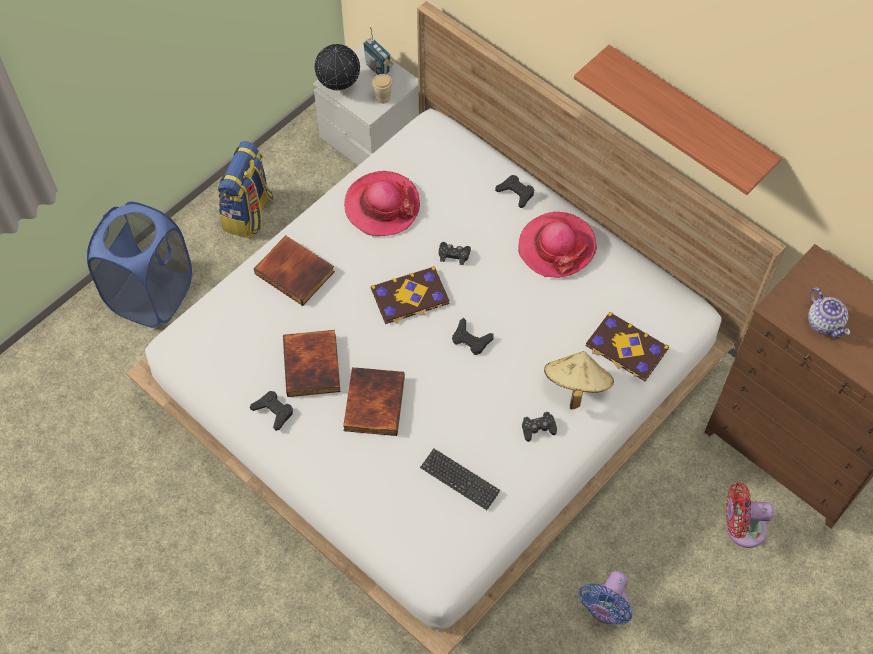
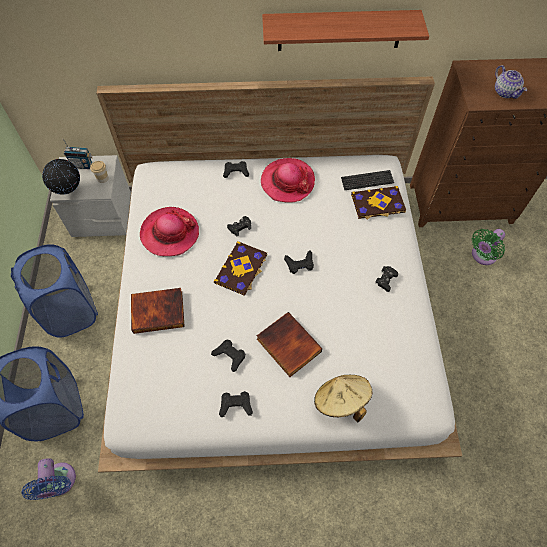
camera: 45 degrees left, 0 degrees up
backpack [218,141,274,239] -> blue laundry basket [11,244,98,338]
book [283,330,340,397] -> black game controller [211,340,245,372]
keyboard [420,449,501,510] -> keyboard moved to [341,170,394,190]
beige hat [544,351,614,410] -> beige hat moved to [314,375,372,422]
blue fan [579,571,632,625] -> blue fan moved to [22,458,76,500]
red fan [726,482,774,548] -> green fan [472,229,505,265]
teapot [808,288,850,338] -> teapot turned 45 degrees clockwise [495,65,527,99]

